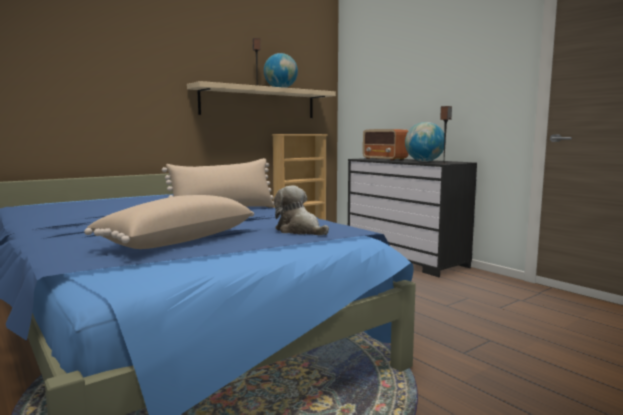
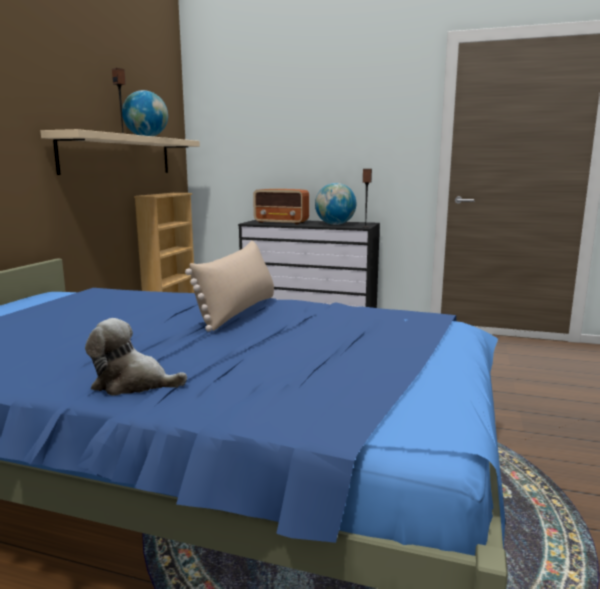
camera: 35 degrees left, 5 degrees up
beige pillow [84,195,254,249] -> none
plush toy [274,186,329,235] -> plush toy moved to [85,318,187,396]

